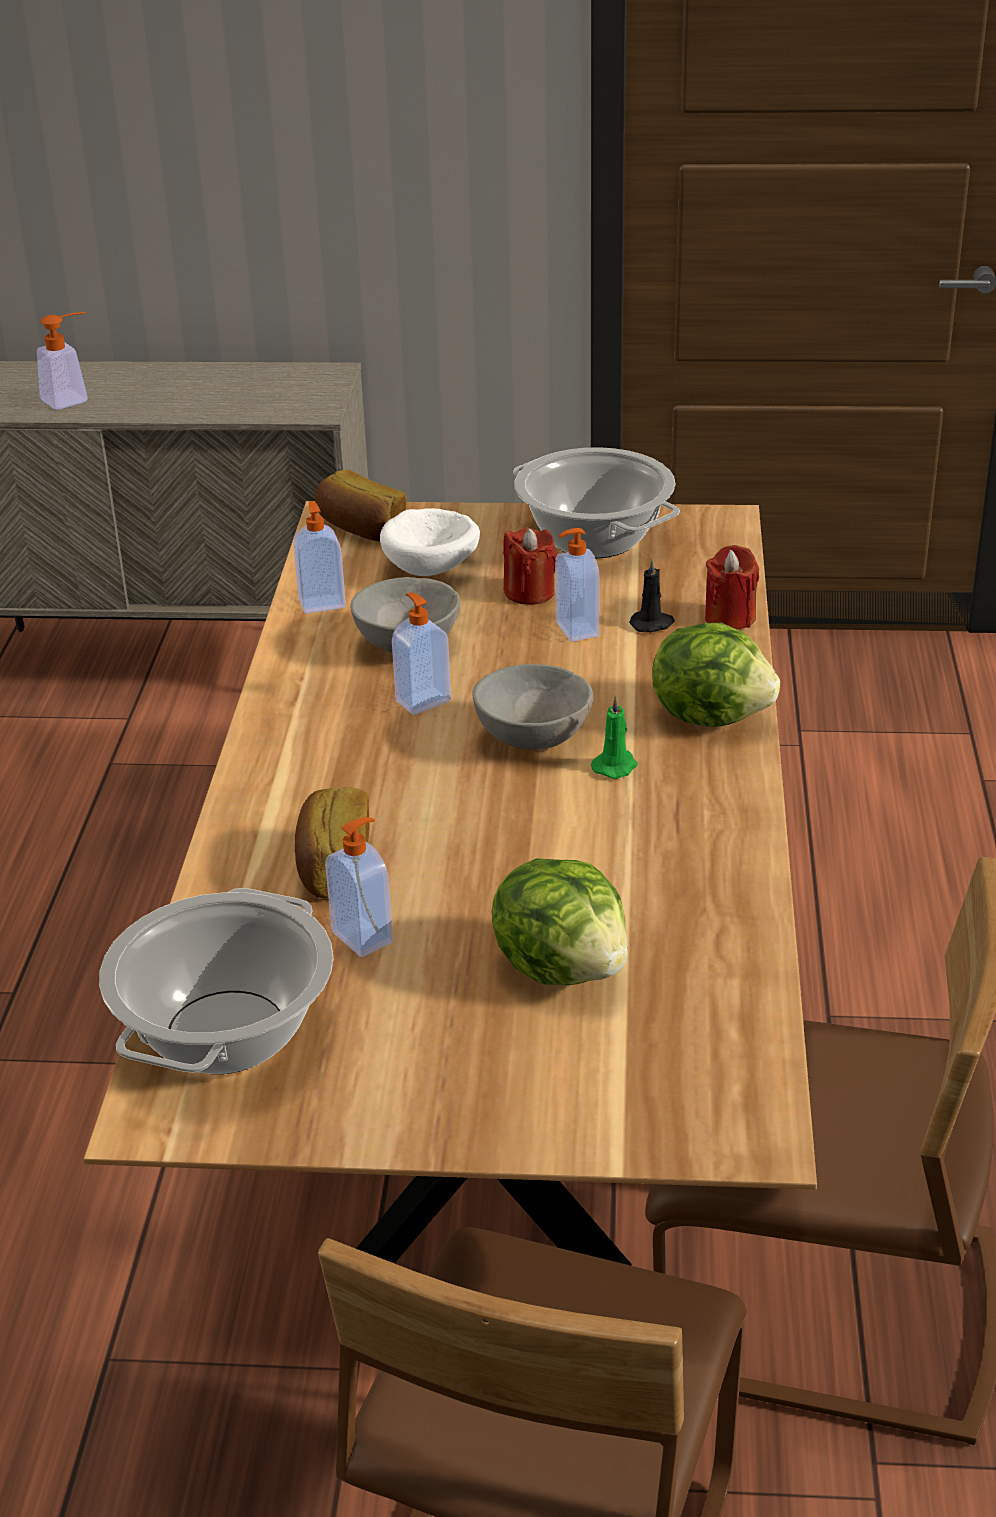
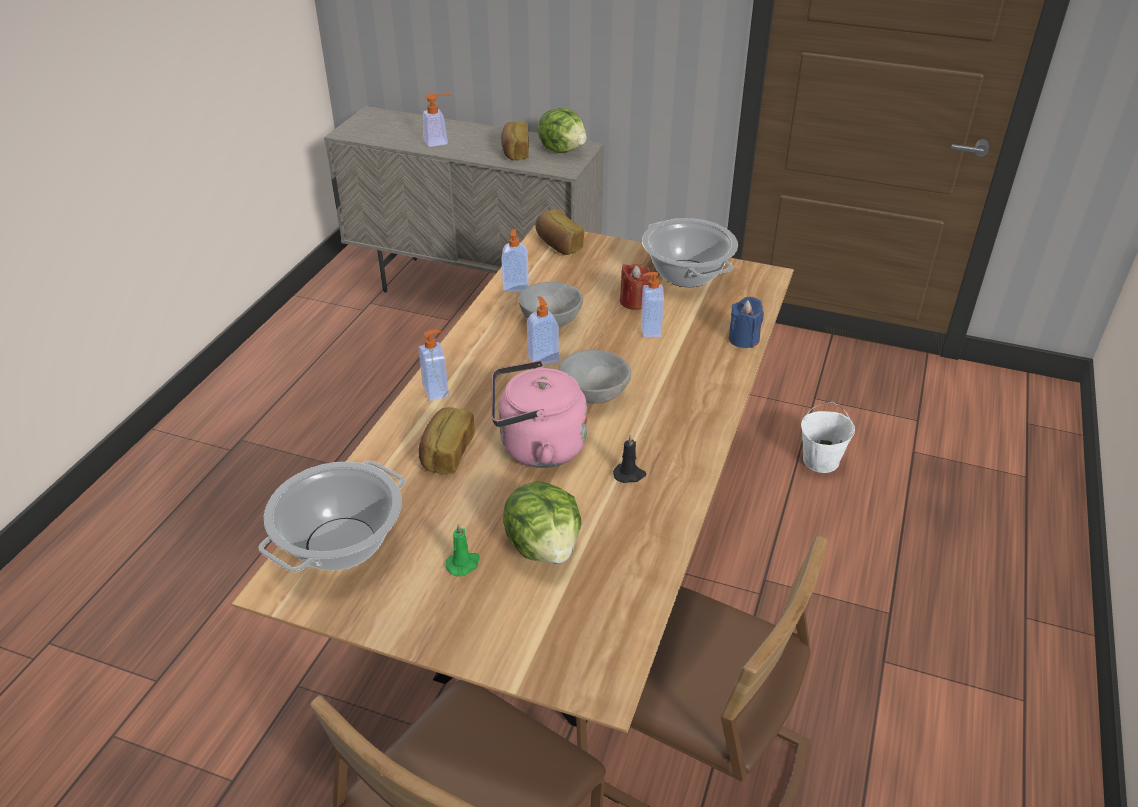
camera: 15 degrees right, 5 degrees up
soap dispenser [325,817,393,957] -> soap dispenser moved to [418,330,449,401]
white bowl [380,508,480,576] -> none
green candle [591,696,638,779] -> green candle moved to [446,523,480,576]
black candle [629,557,675,632] -> black candle moved to [613,434,646,483]
lettuce [652,623,780,727] -> lettuce moved to [537,108,587,153]
red candle [705,545,759,630] -> blue candle [729,297,764,348]
none -> pink kettle [491,360,587,468]
none -> bread [501,122,529,160]
none -> white bucket [801,402,855,473]

